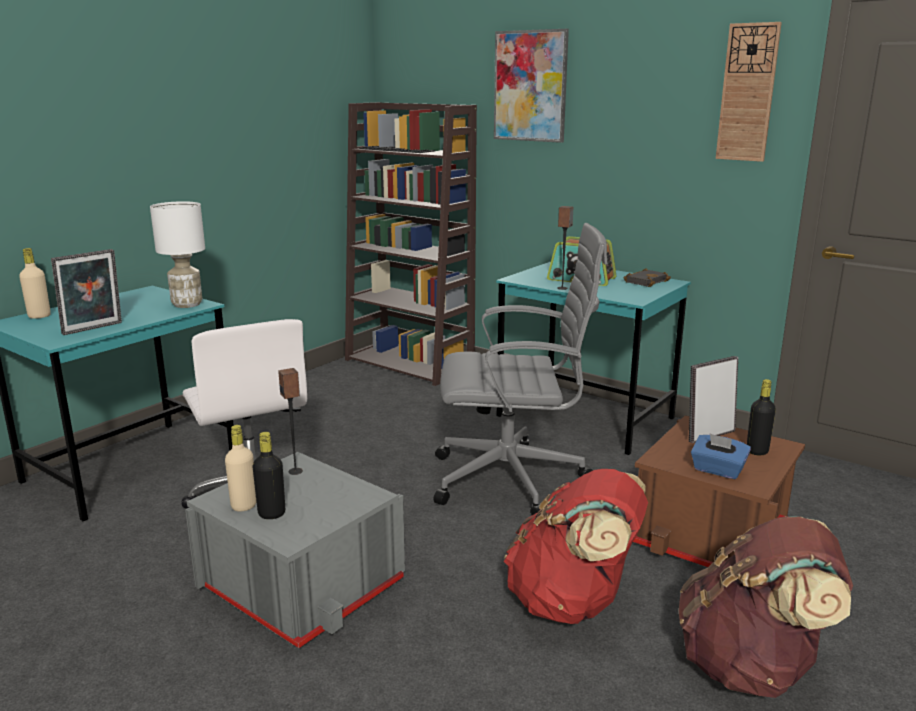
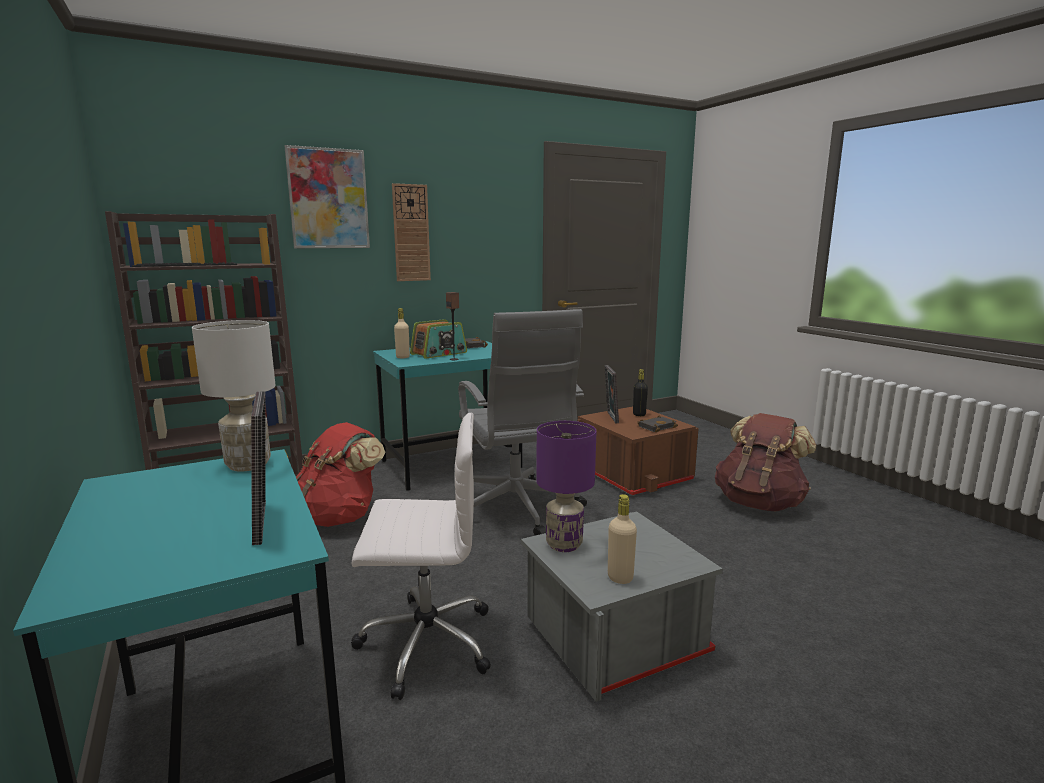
camera: 65 degrees left, 5 degrees down
beige bottle [19,248,51,319] -> beige bottle moved to [394,308,410,358]
black bottle [253,432,285,519] -> none
speaker [278,368,303,475] -> purple table lamp [536,421,596,552]
grey office chair [434,223,607,515] -> grey office chair turned 135 degrees clockwise [458,309,587,536]
red backpack [504,469,648,624] -> red backpack moved to [296,422,385,527]
blue tissue box [691,434,751,479] -> black book [637,415,678,432]
wall clock [715,22,782,162] -> wall clock moved to [392,183,431,281]

